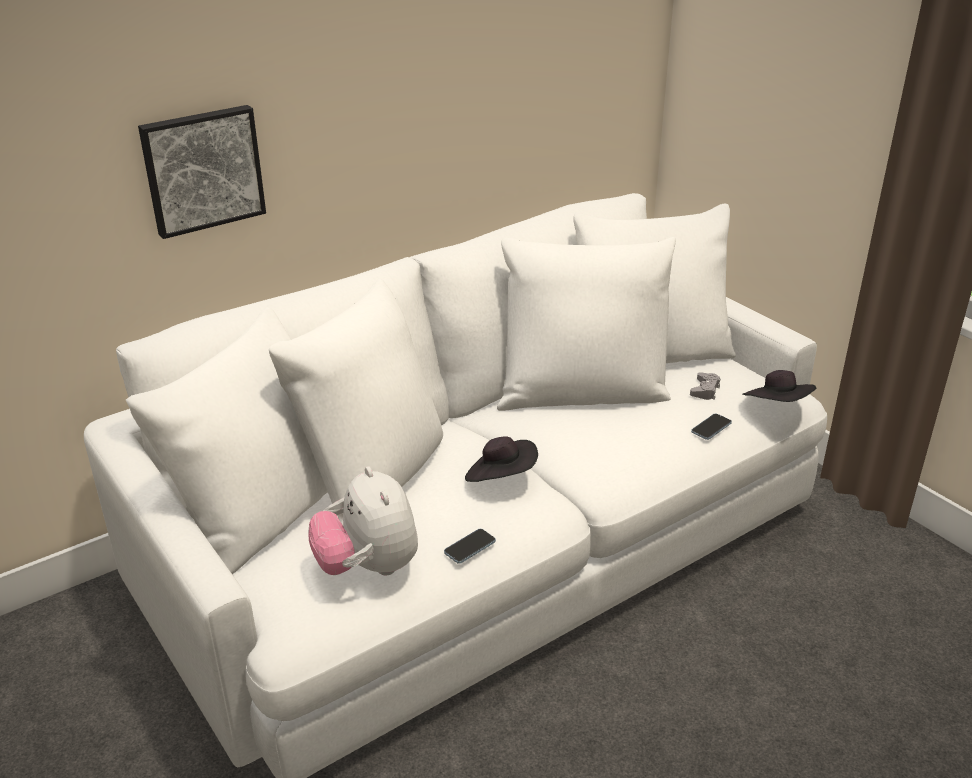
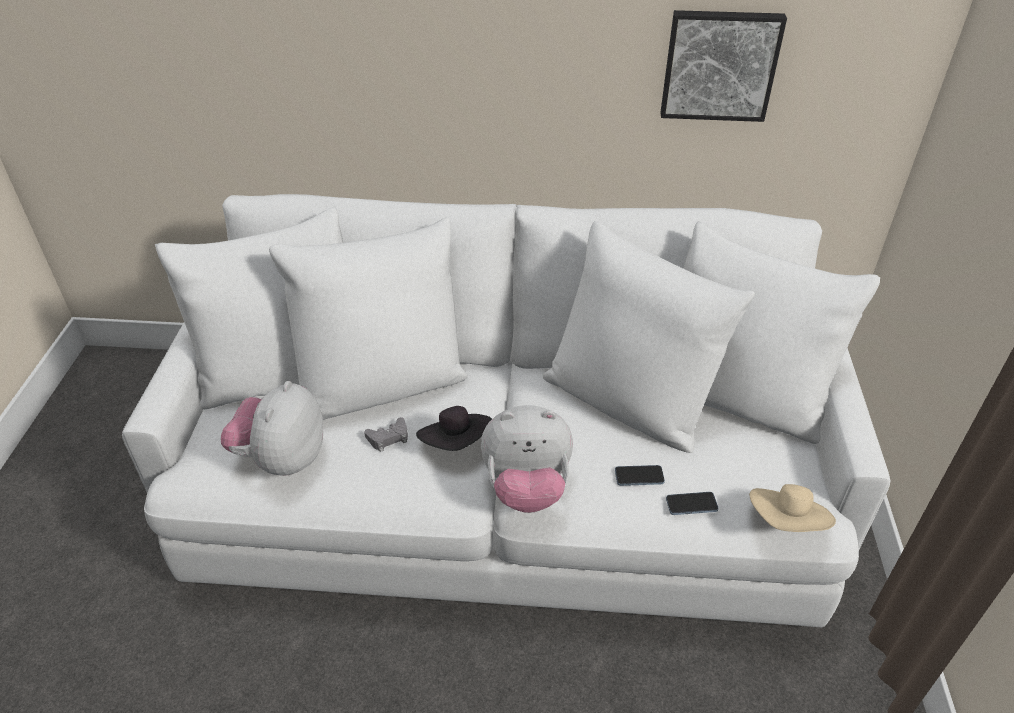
camera: 40 degrees right, 10 degrees up
picture [138,105,266,239] -> picture moved to [660,10,787,122]
phone [444,529,496,564] -> phone moved to [615,465,665,486]
grey game controller [690,372,720,400] -> grey game controller moved to [364,417,408,452]
black hat [742,370,816,402] -> beige hat [749,484,836,532]
none -> plush toy [481,405,573,513]

